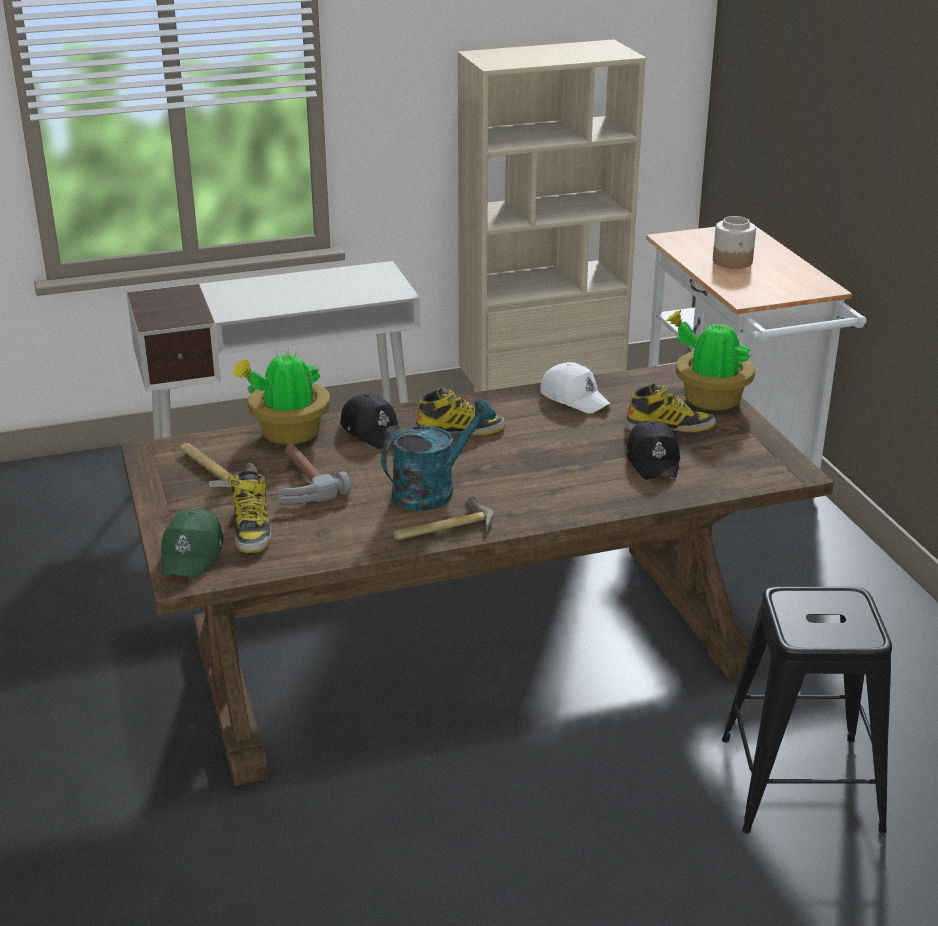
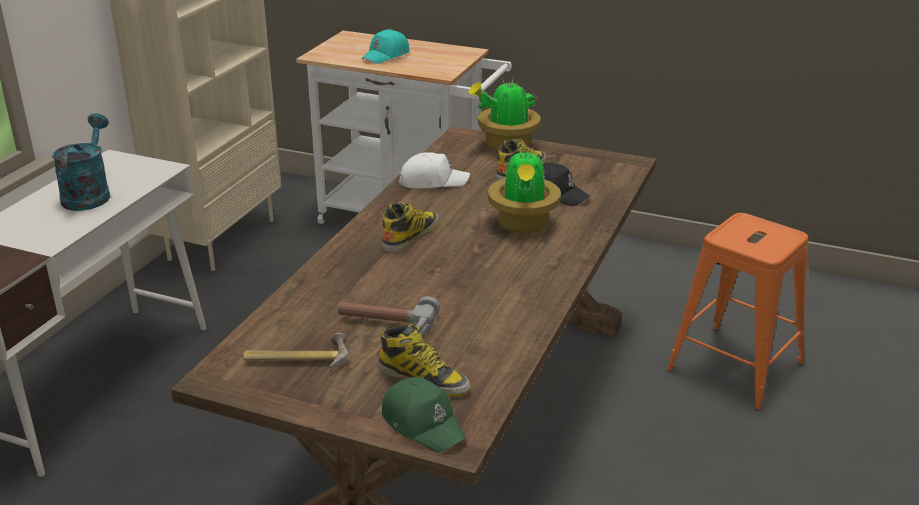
camera: 50 degrees left, 0 degrees up
potted plant [232,347,330,444] -> potted plant moved to [488,146,561,233]
black cap [341,393,400,449] -> none
turquoise watering can [381,399,496,511] -> turquoise watering can moved to [52,113,110,211]
hammer [393,495,494,540] -> none
jar [713,216,756,269] -> turquoise cap [362,29,410,64]
black stool [722,587,892,834] -> orange stool [667,213,808,410]

